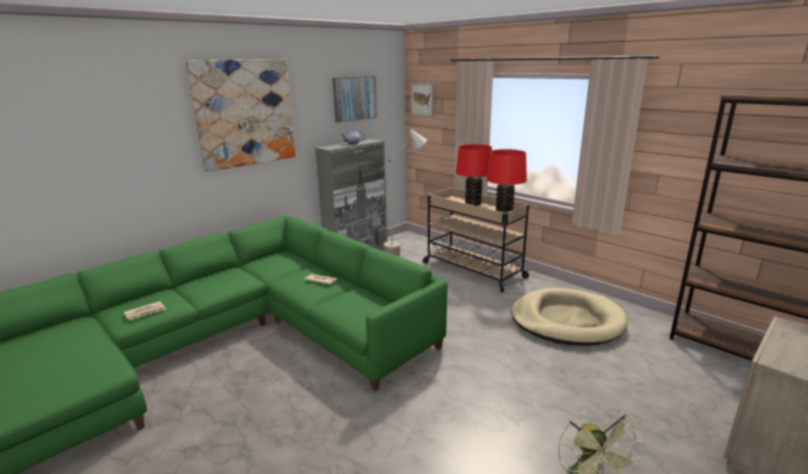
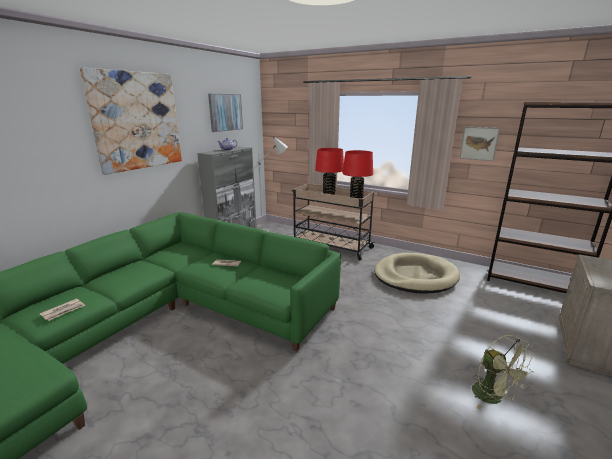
camera: 15 degrees left, 0 degrees up
picture [410,83,434,116] -> picture moved to [459,127,500,161]

